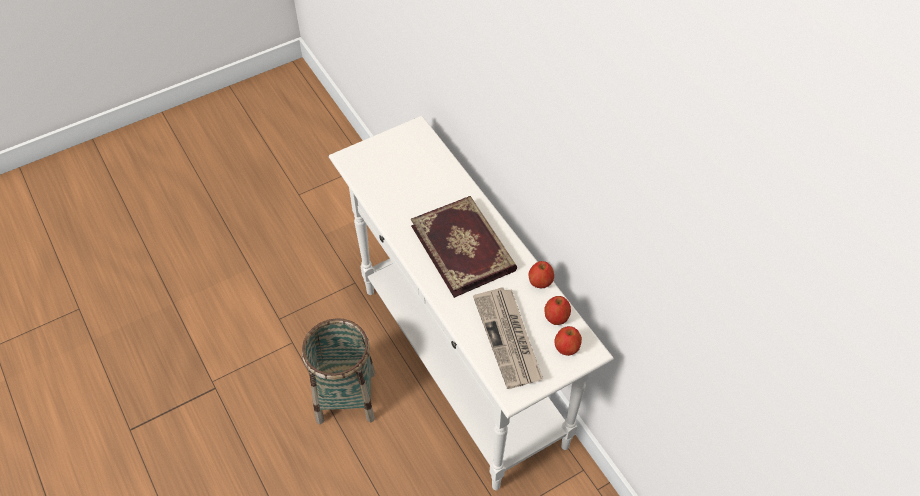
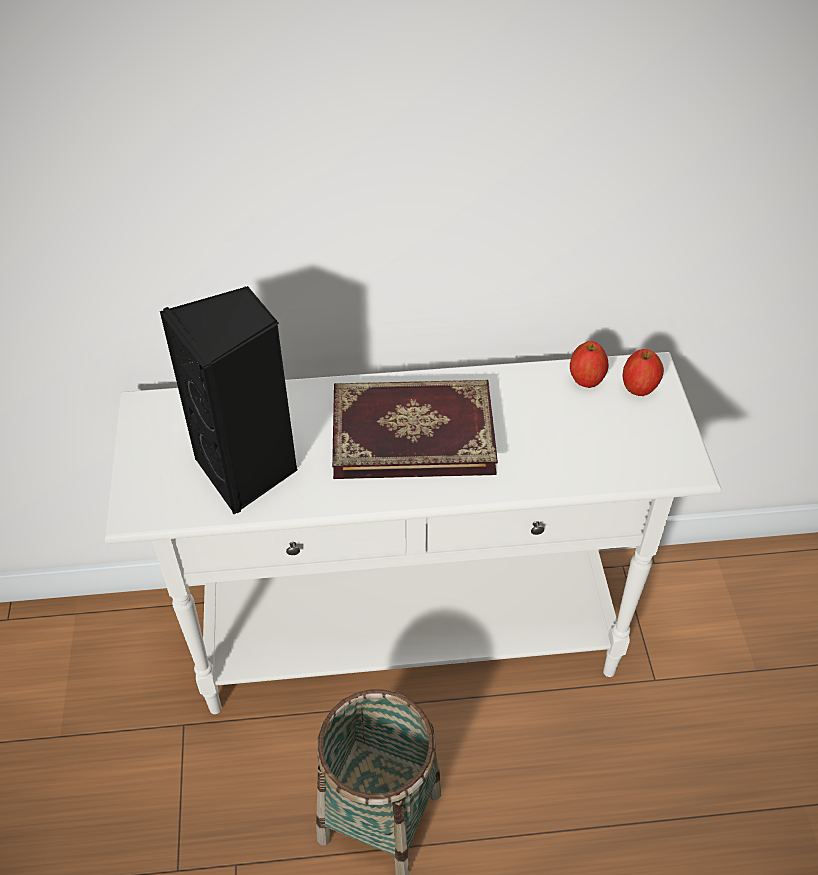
camera: 65 degrees left, 5 degrees down
newspaper [473,287,543,389] -> none
apple [528,261,554,288] -> none
none -> black speaker [160,286,297,514]

